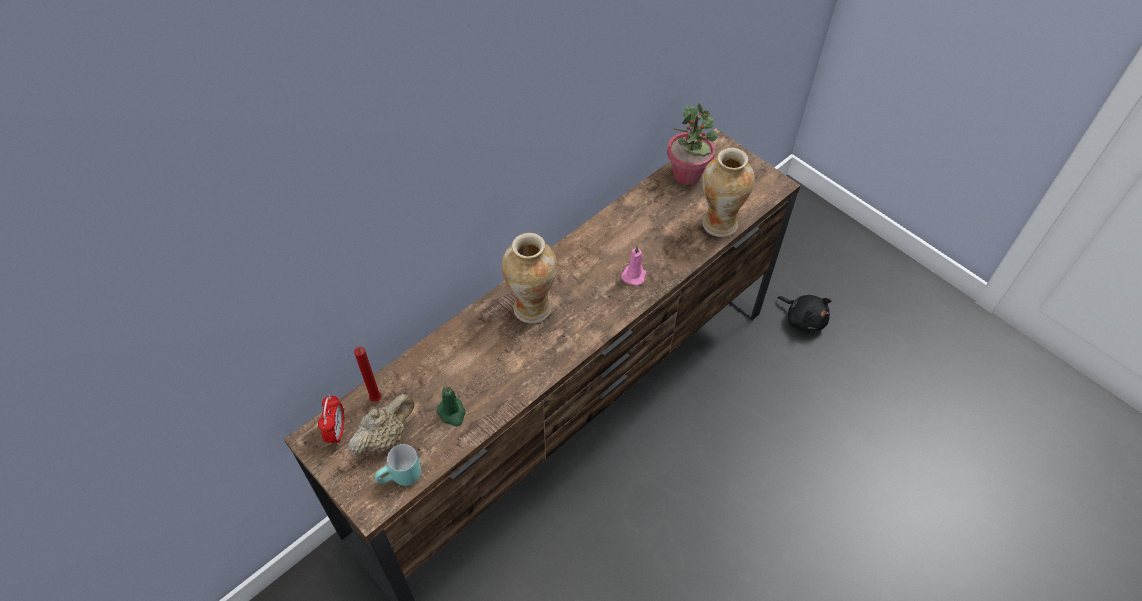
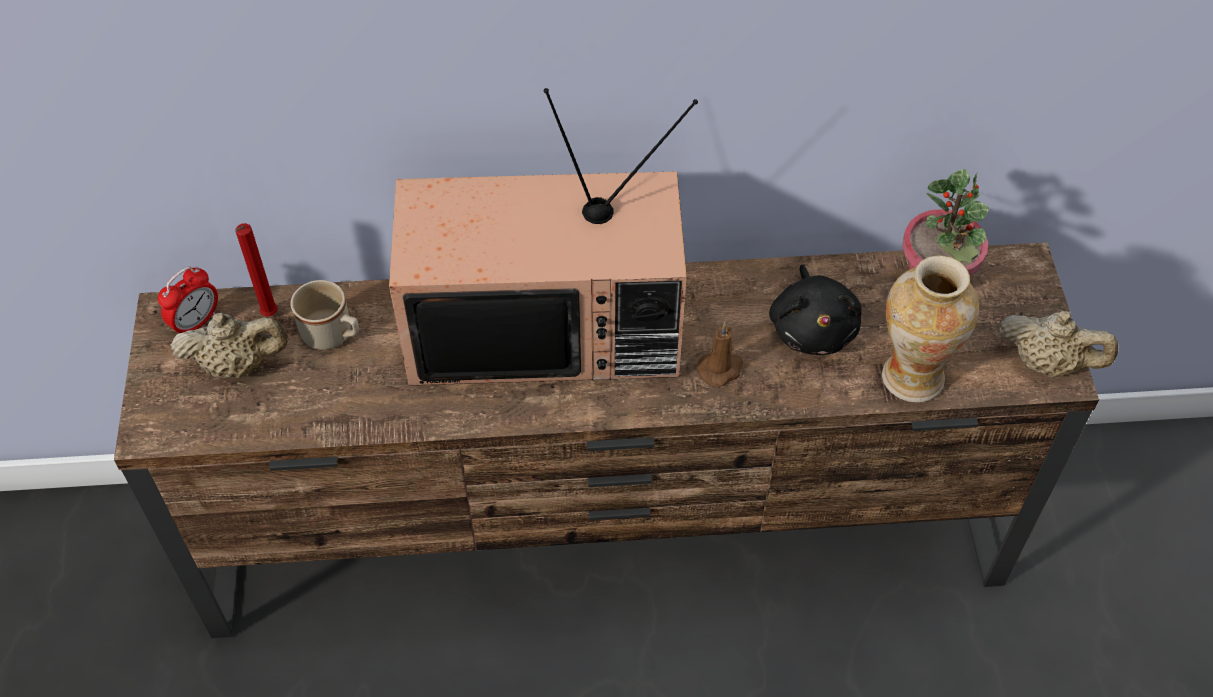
camera: 40 degrees right, 0 degrees up
turquoise mug [375,444,421,486] -> none
green candle [436,386,465,427] -> none
vase [501,233,557,323] -> television [389,88,698,385]
pink candle [621,245,646,286] -> brown candle [697,322,743,386]
black plush toy [778,295,832,333] -> black plush toy moved to [769,265,862,355]
none -> beige mug [290,280,359,350]
none -> beige teapot [999,311,1118,378]

